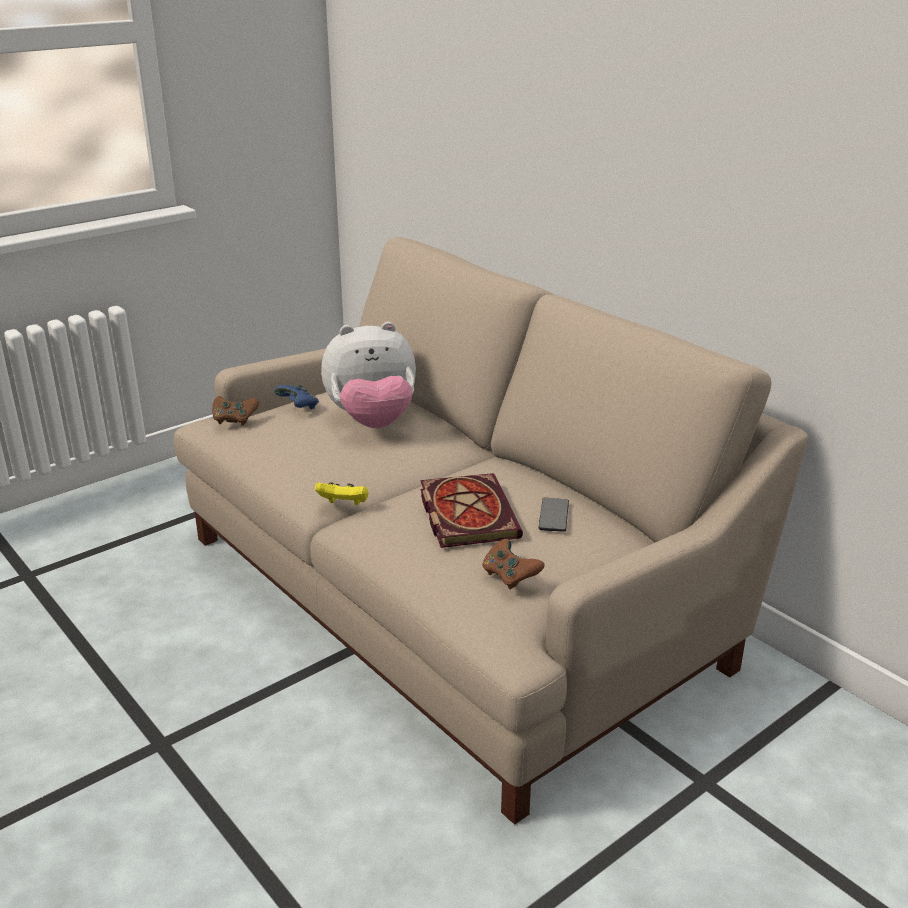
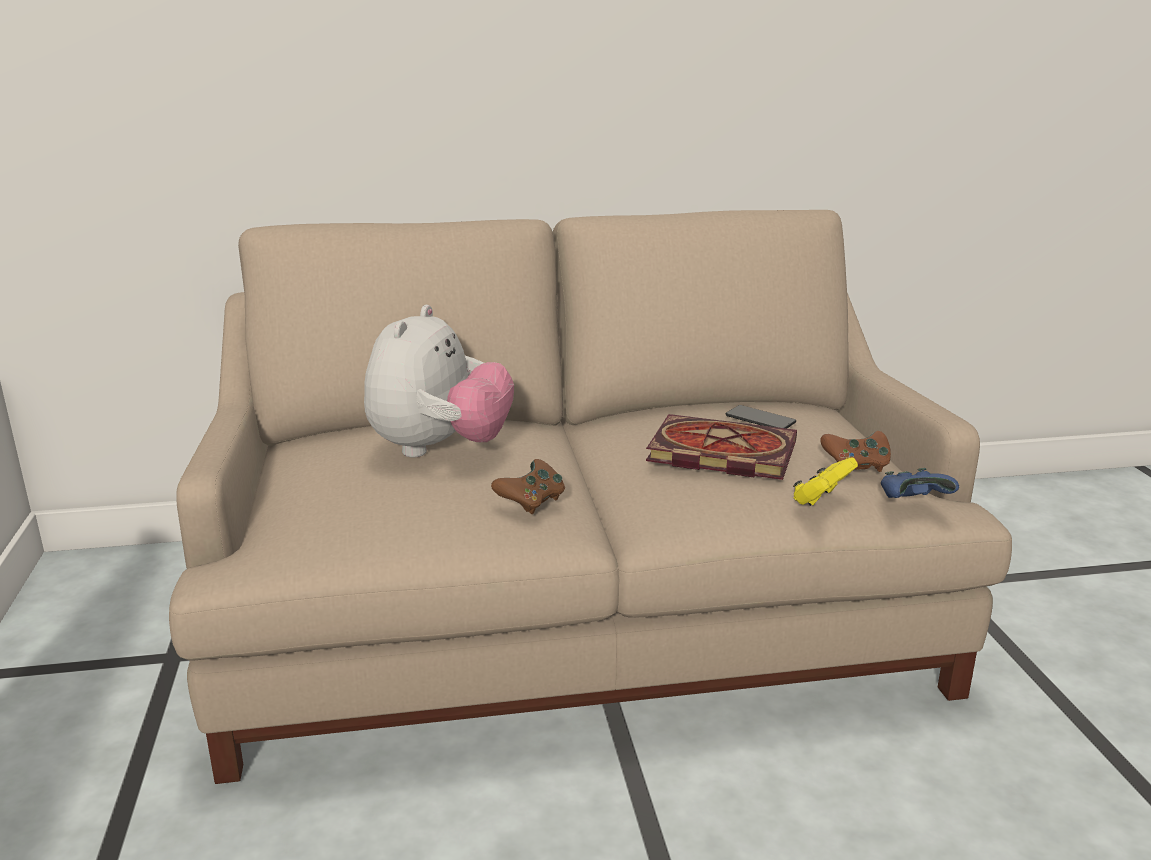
camera: 60 degrees left, 5 degrees down
brown game controller [212,396,259,426] -> brown game controller moved to [491,459,565,514]
blue game controller [274,384,319,409] -> blue game controller moved to [881,468,959,498]
yellow game controller [315,482,369,505] -> yellow game controller moved to [793,457,858,506]

